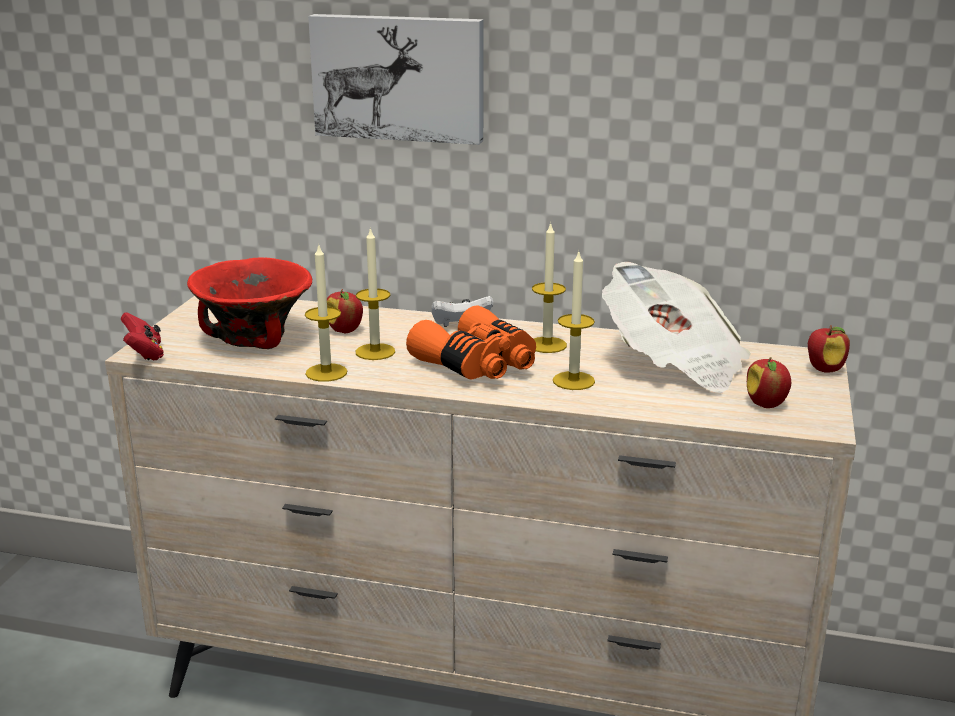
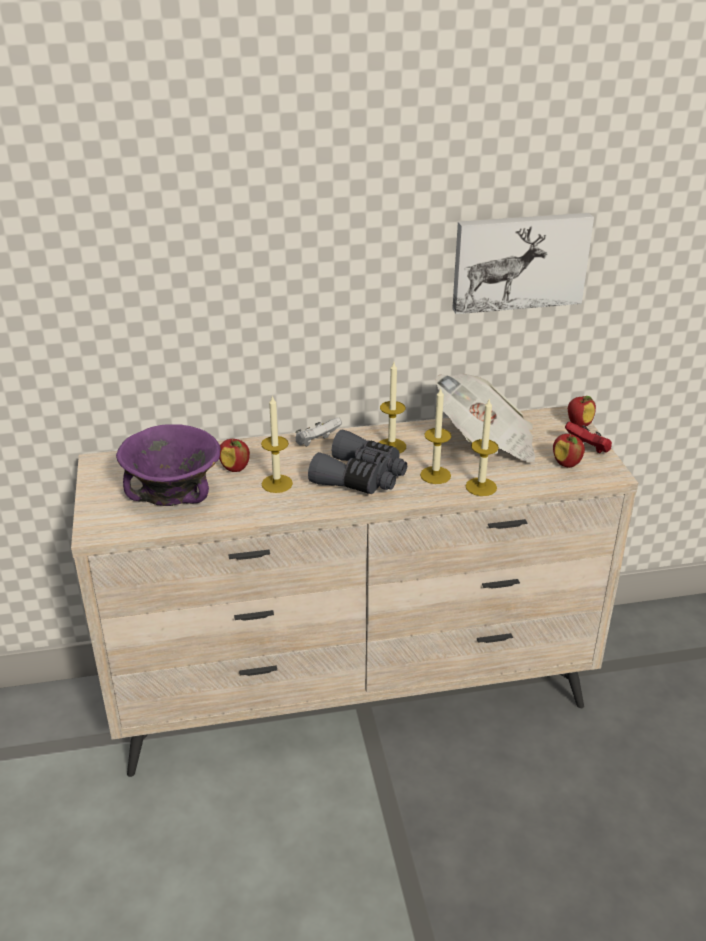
camera: 25 degrees left, 10 degrees up
red game controller [121,312,164,361] -> red game controller moved to [565,422,612,453]
red bowl [187,258,312,349] -> purple bowl [116,424,221,506]
candle [305,243,347,382] -> candle moved to [465,399,499,496]
picture [308,14,484,145] -> picture moved to [452,213,594,314]
orange binoculars [406,305,536,379] -> grey binoculars [308,430,407,494]

